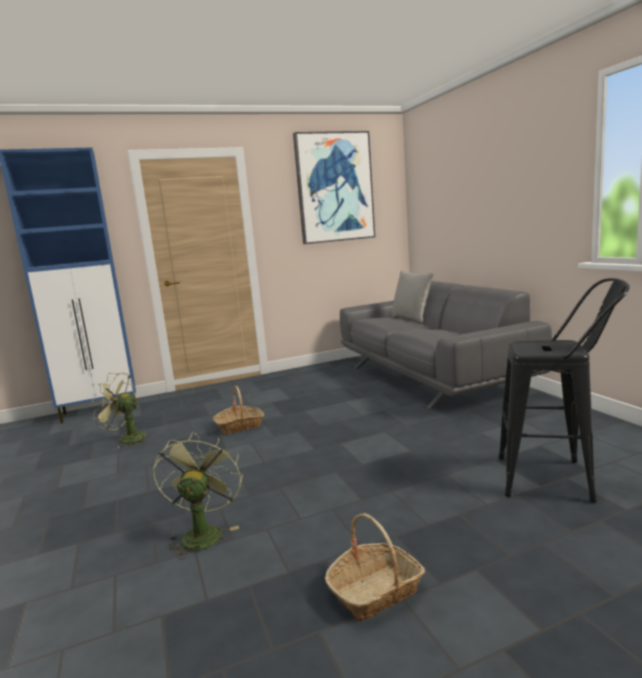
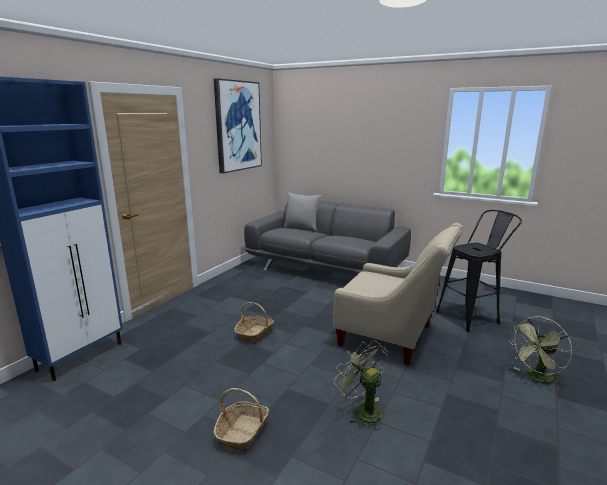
camera: 40 degrees left, 5 degrees up
green fan [92,373,149,448] -> green fan moved to [509,316,572,389]
basket [325,513,425,621] -> basket moved to [214,388,269,452]
none -> beige armchair [333,223,464,365]

